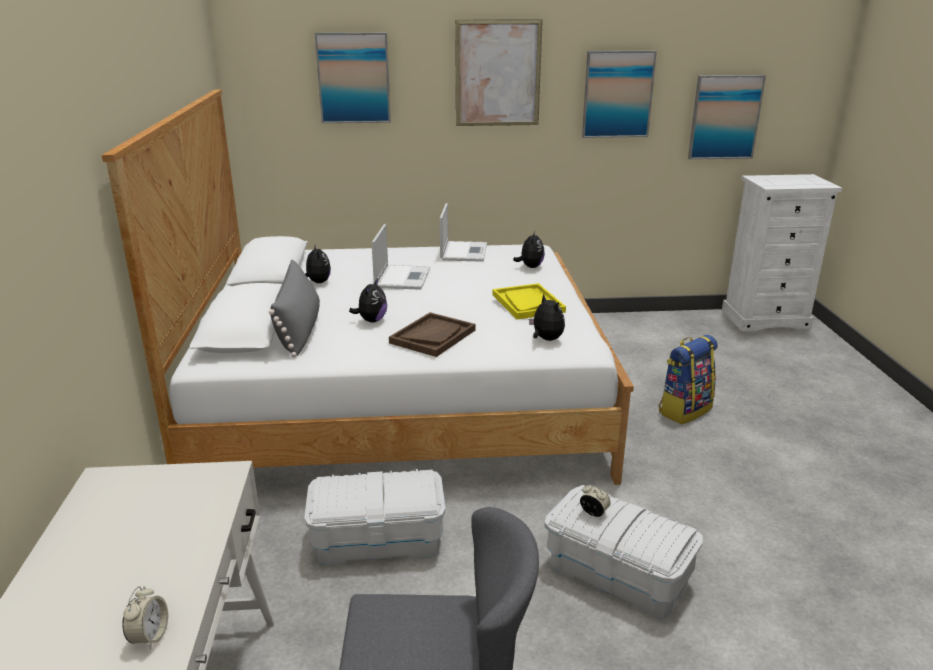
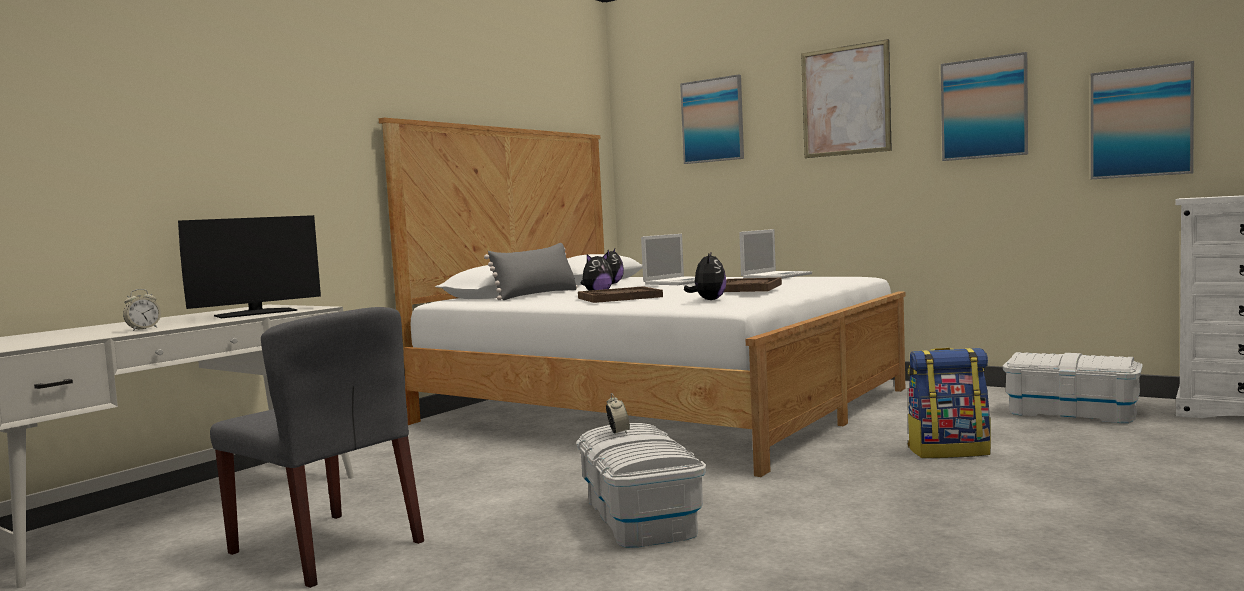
camera: 40 degrees right, 20 degrees down
white storage box [304,469,446,565] -> white storage box moved to [1002,352,1143,423]
yellow tray [493,283,566,319] -> brown tray [724,278,782,292]
plush toy [513,231,545,268] -> none
none -> monitor [178,215,321,318]

